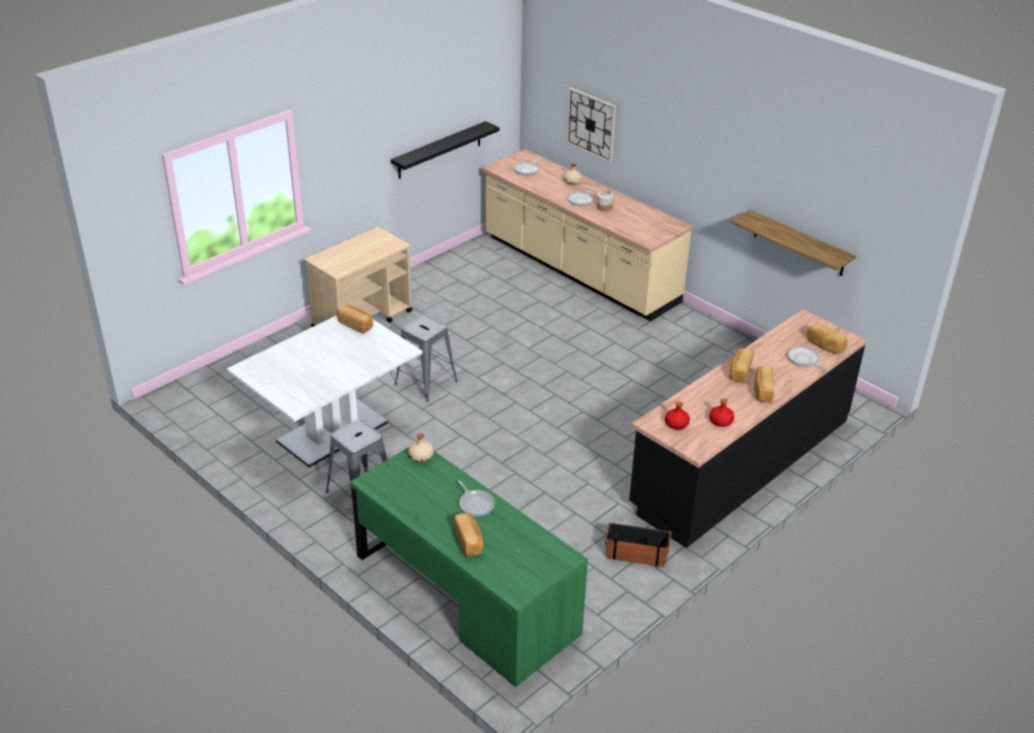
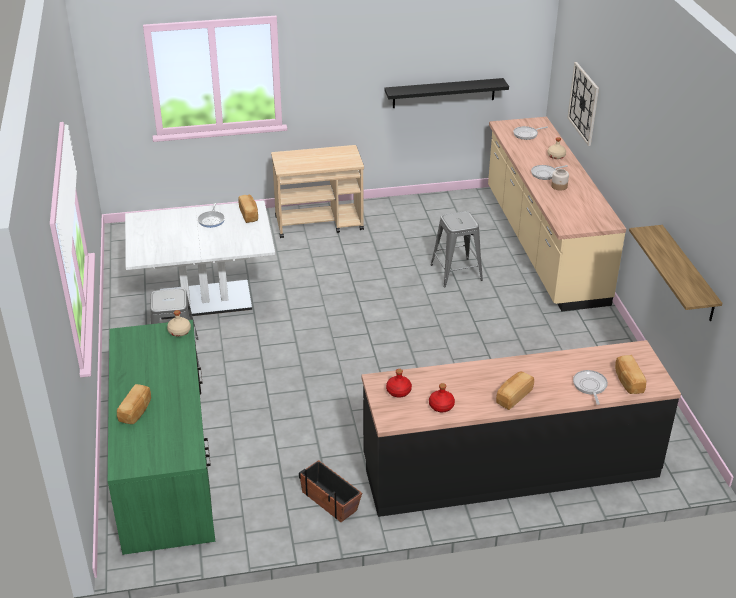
camera: 35 degrees right, 0 degrees up
grey stool [395,315,457,402] -> grey stool moved to [430,211,483,288]
frying pan [458,480,495,517] -> frying pan moved to [198,203,225,228]
bread [730,348,754,383] -> none

